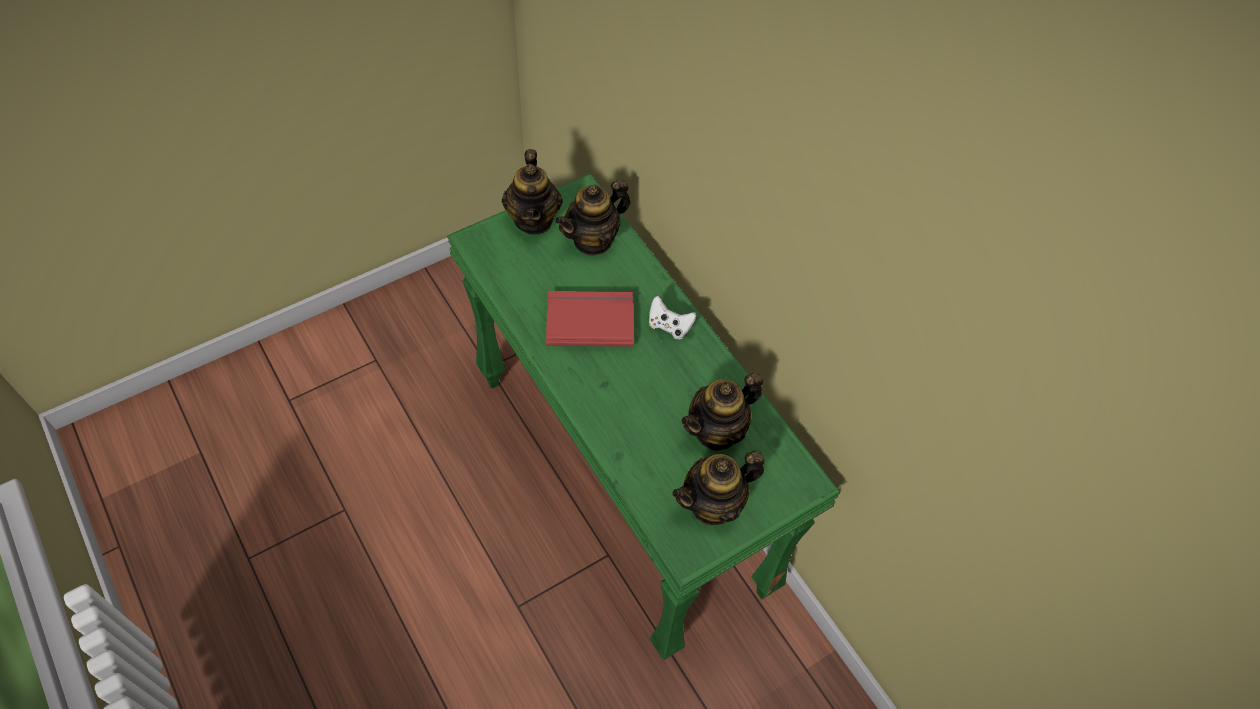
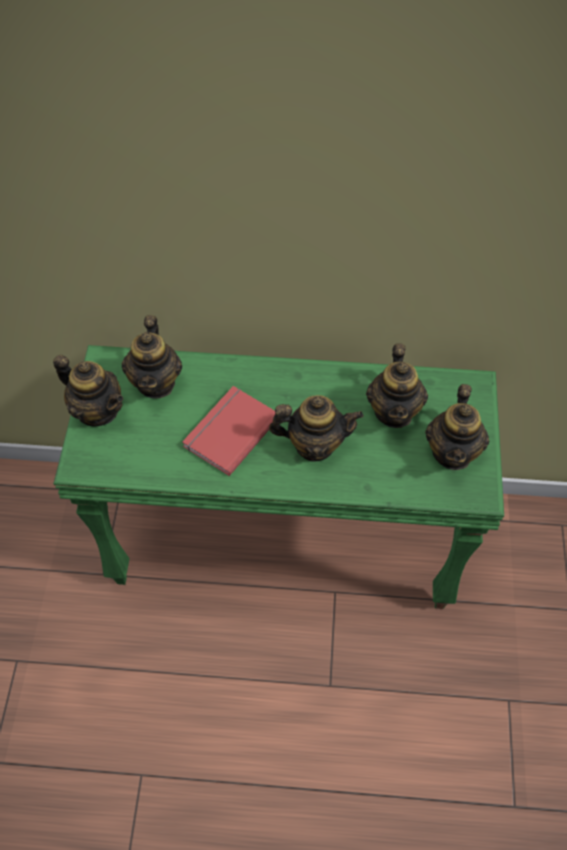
camera: 50 degrees left, 0 degrees up
white game controller [649,296,697,339] -> none
none -> teapot [269,395,363,462]

